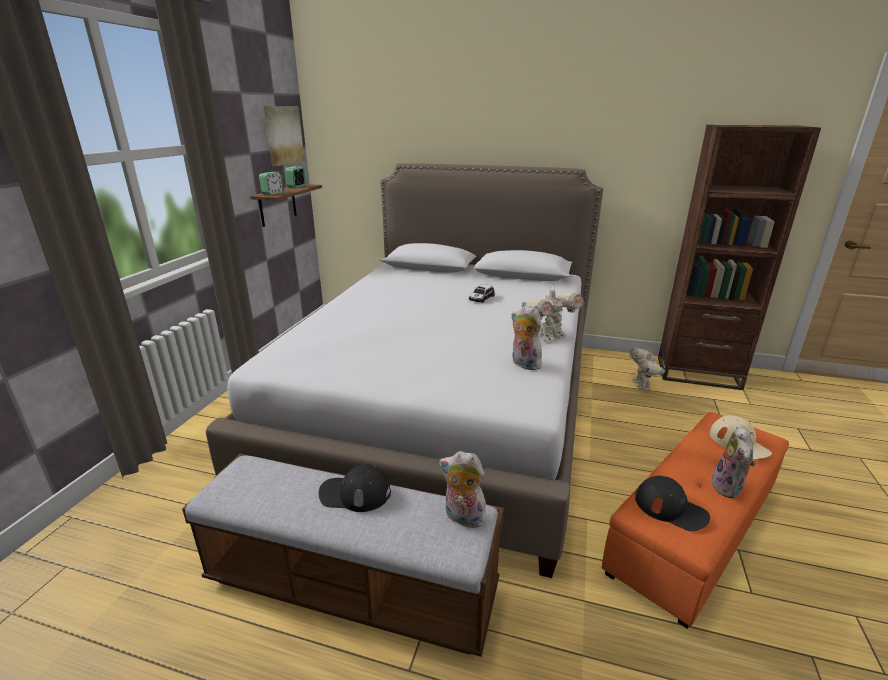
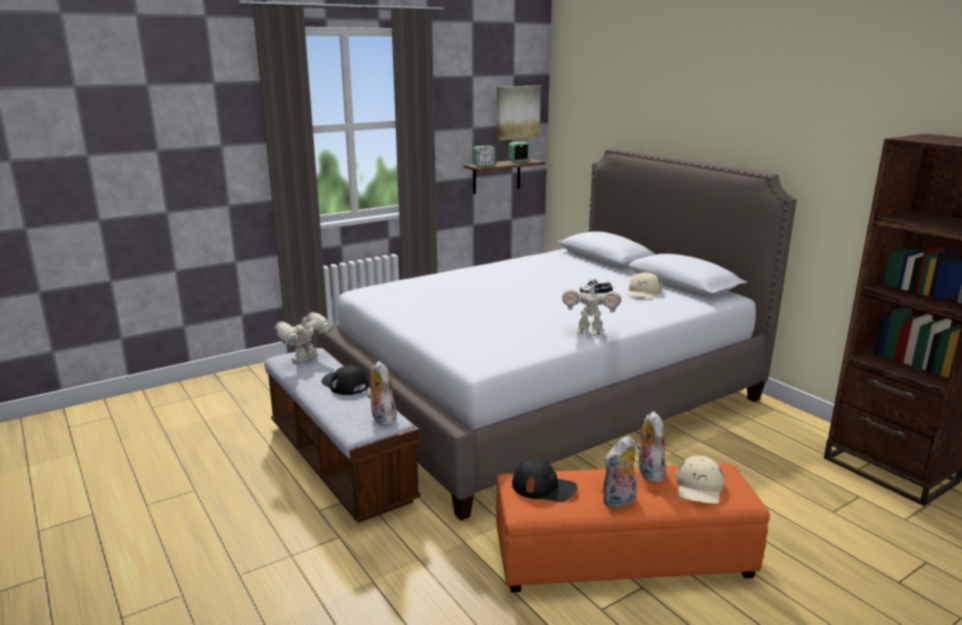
camera: 40 degrees right, 5 degrees down
plush toy [511,305,542,370] -> plush toy moved to [636,411,666,483]
toy robot [629,348,666,389] -> toy robot moved to [274,312,333,363]
black cap [635,475,710,532] -> black cap turned 60 degrees counterclockwise [512,459,577,502]
none -> beige cap [627,272,662,299]

